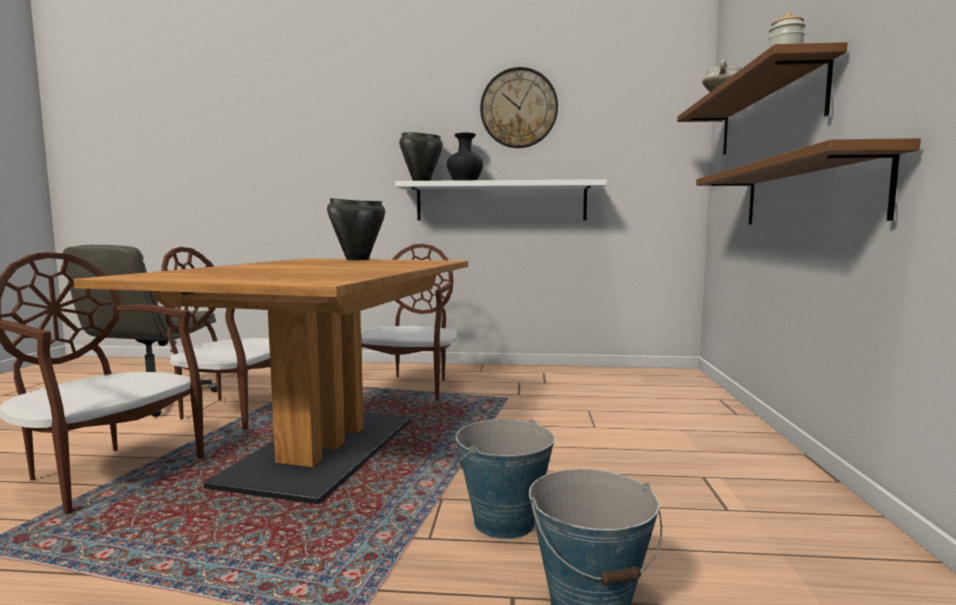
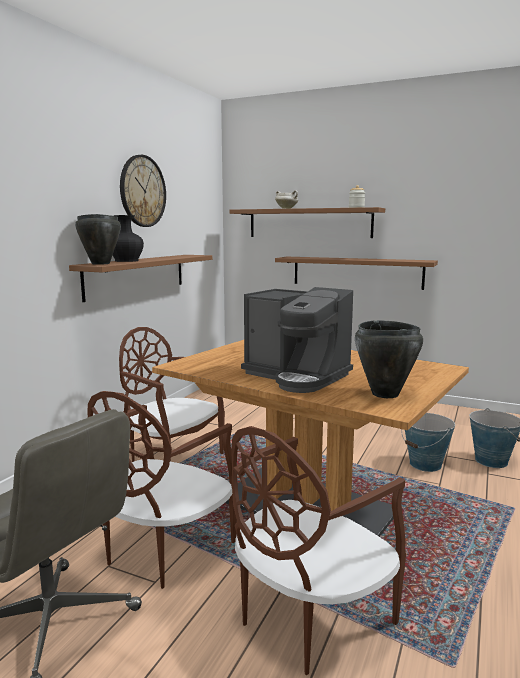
camera: 70 degrees left, 5 degrees up
black cooking pot [327,198,385,260] -> black cooking pot moved to [355,320,423,398]
white shelf [395,179,607,220] -> brown shelf [69,255,212,302]
none -> coffee machine [241,287,353,393]

